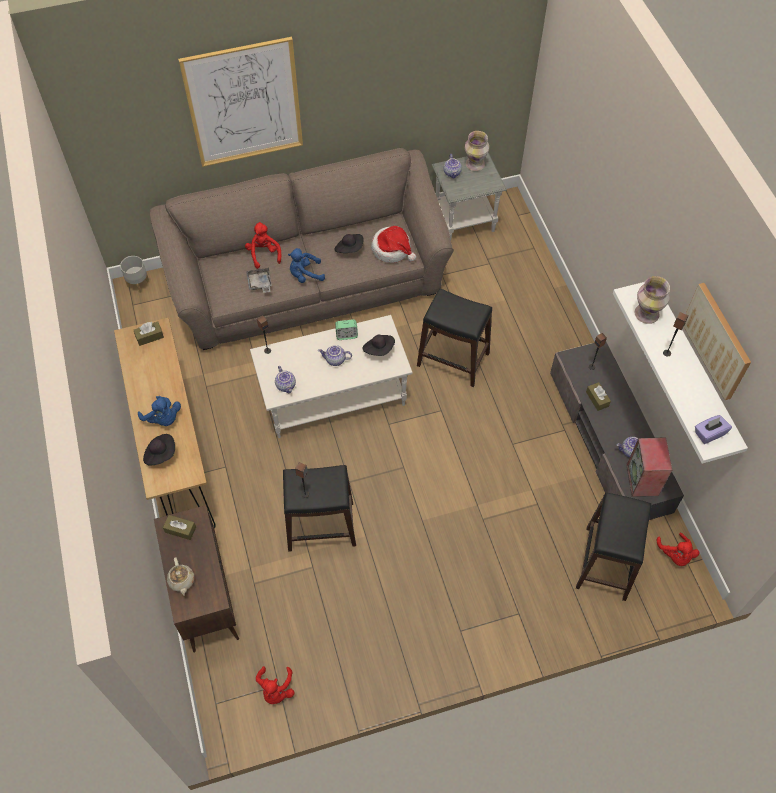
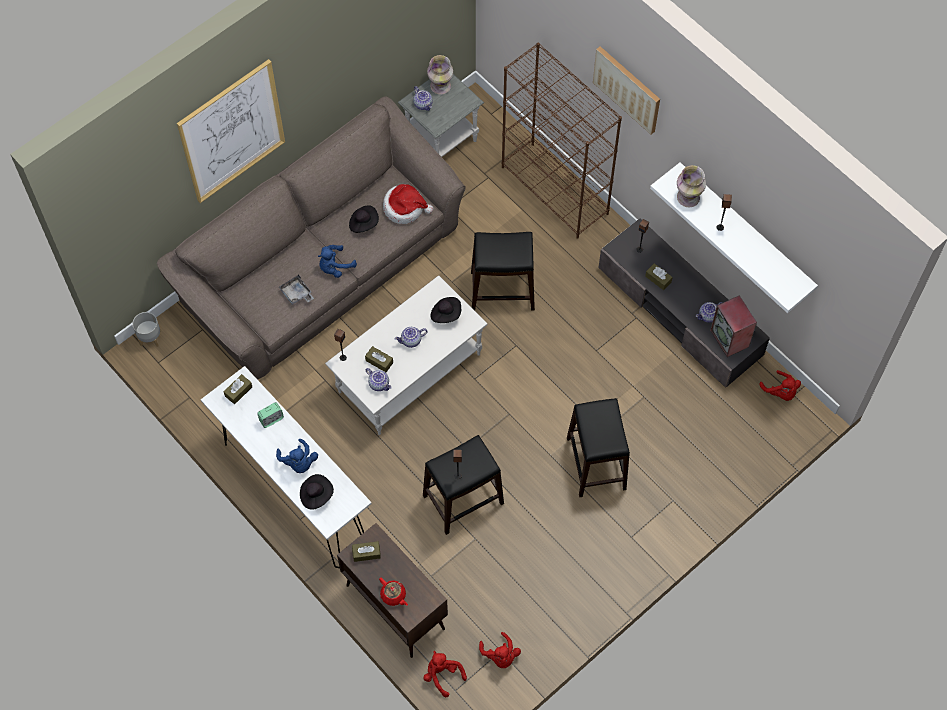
camera: 25 degrees left, 5 degrees up
brown console table [114,318,216,529] -> white console table [201,366,372,568]
blue plush toy [138,396,181,426] -> blue plush toy turned 45 degrees clockwise [276,439,318,473]
beige teapot [167,558,194,596] -> red teapot [379,578,408,606]
red plush toy [245,222,281,269] -> red plush toy moved to [423,651,467,697]
alarm clock [335,319,358,340] -> alarm clock moved to [257,402,284,428]
black stool [576,493,652,601] -> black stool moved to [567,398,630,498]
picture [684,283,751,400] -> picture moved to [593,46,660,134]
purple tissue box [695,415,732,444] -> none
none -> brown tissue box [365,346,393,372]
none -> brown bookcase [501,42,622,239]

